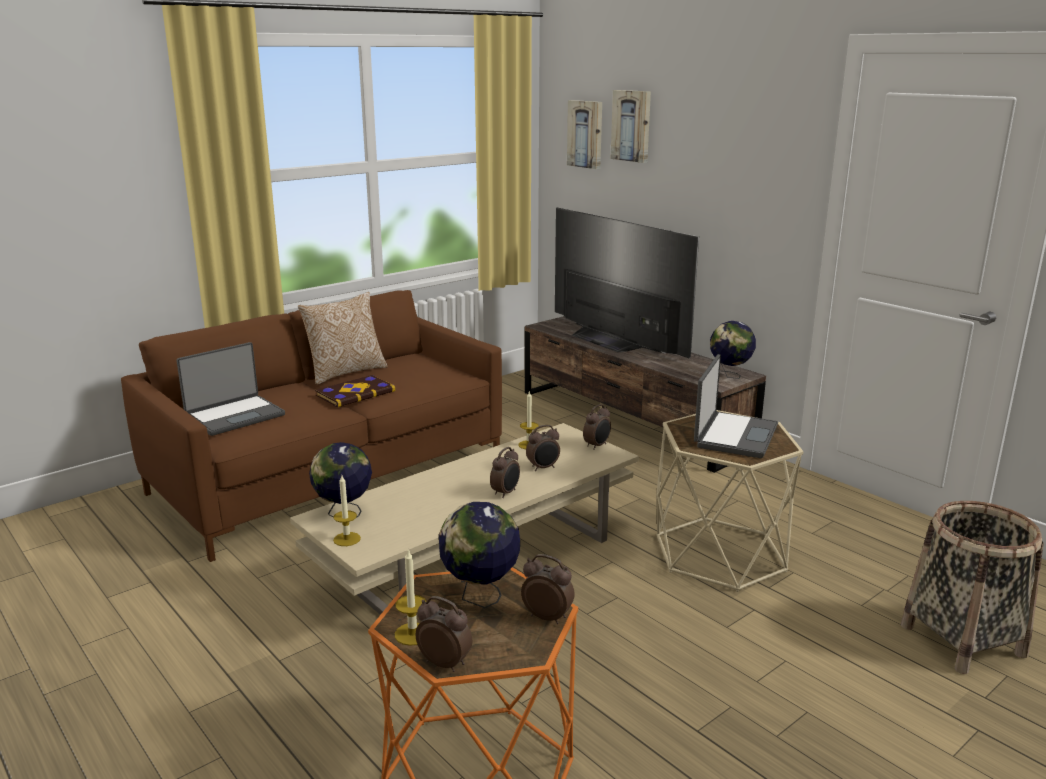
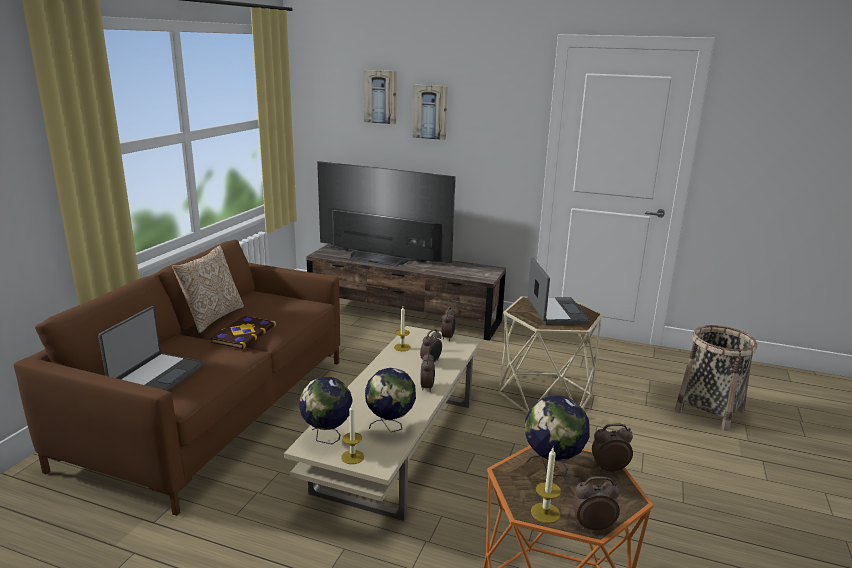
camera: 30 degrees left, 0 degrees up
picture [567,100,602,169] -> picture moved to [412,85,448,140]
globe [710,321,756,379] -> globe moved to [365,368,416,432]

